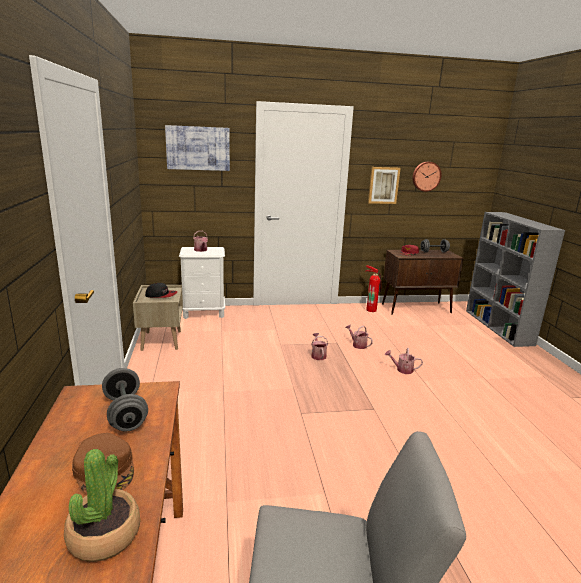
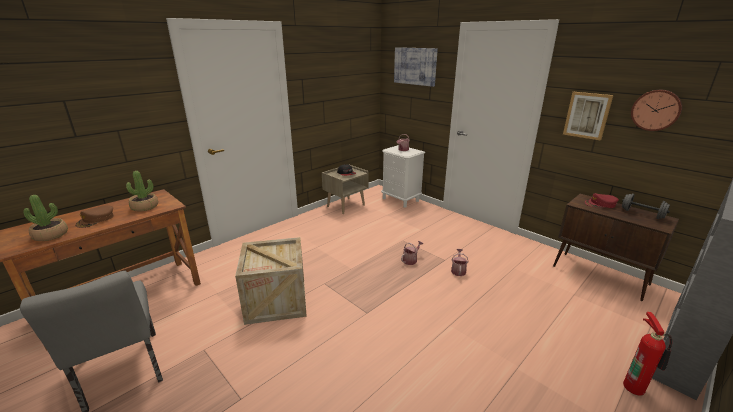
camera: 55 degrees right, 5 degrees up
grey dumbbell [102,368,148,431] -> potted plant [126,171,158,212]
fire extinguisher [366,265,381,312] -> fire extinguisher moved to [623,312,672,396]
watering can [385,348,423,374] -> none
none -> crate [235,237,307,325]

